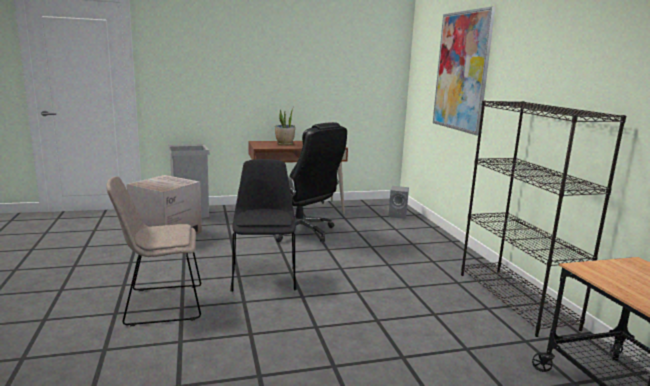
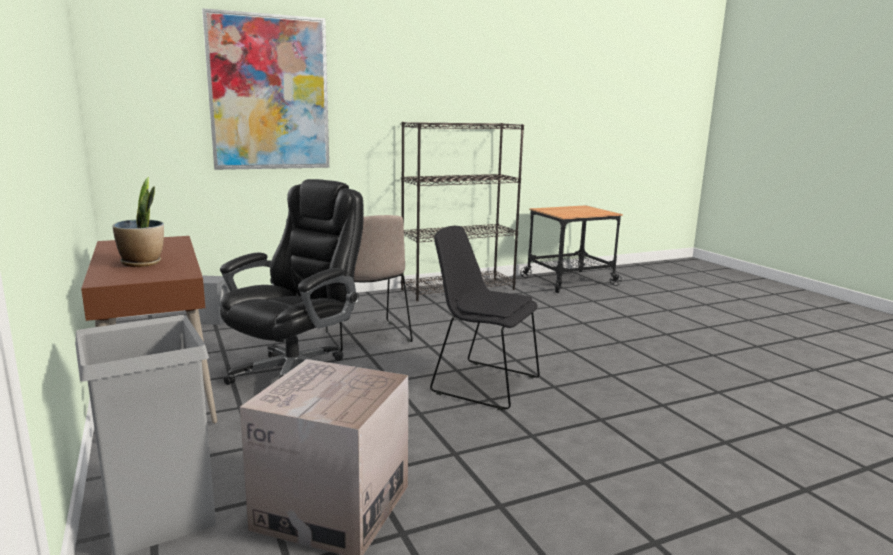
camera: 100 degrees left, 0 degrees up
beige chair [106,176,201,326] -> beige chair moved to [326,215,413,352]
black chair [230,159,297,292] -> black chair turned 45 degrees clockwise [430,226,540,411]

